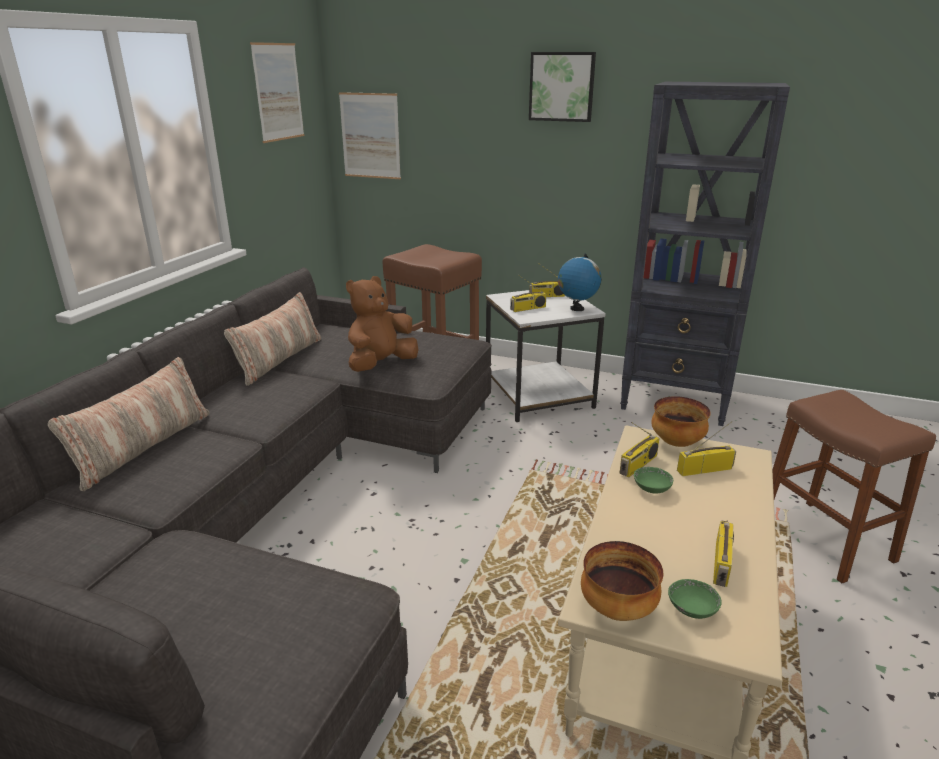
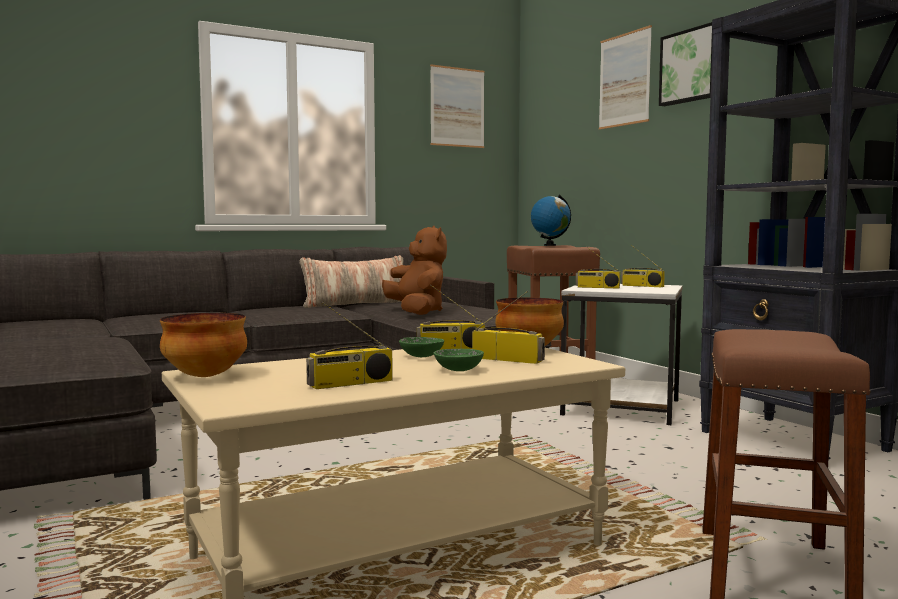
camera: 40 degrees right, 20 degrees down
pillow [48,357,210,491] -> none
picture [339,92,401,179] -> picture moved to [599,25,652,130]
brown plush toy [346,276,418,372] -> brown plush toy turned 75 degrees clockwise [382,226,447,315]
globe [558,254,601,311] -> globe moved to [531,195,571,246]
green bowl [668,579,722,619] -> green bowl moved to [434,349,484,371]

